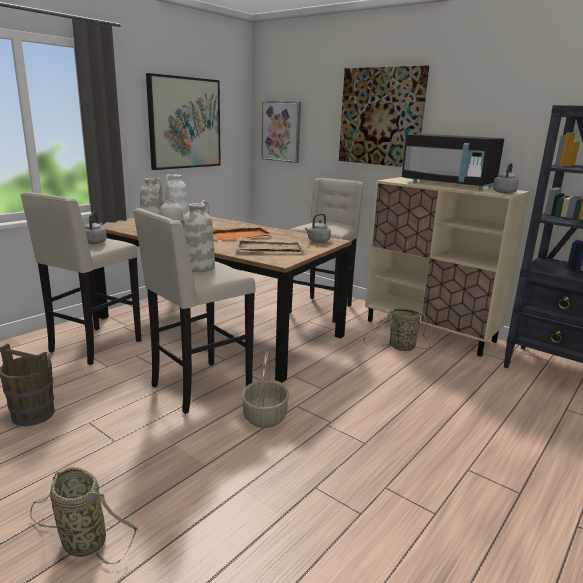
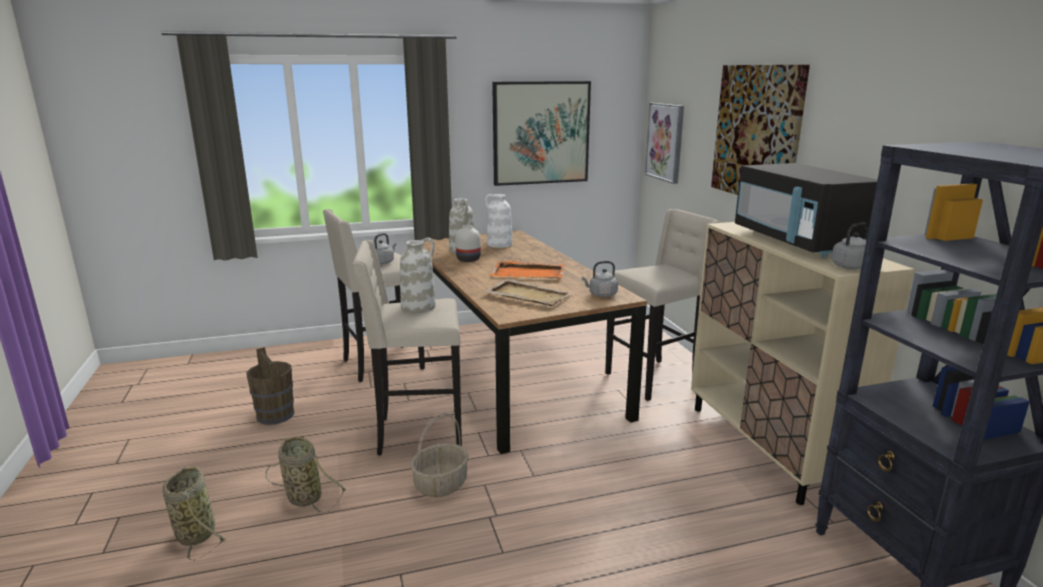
camera: 35 degrees right, 0 degrees up
basket [363,308,430,351] -> basket moved to [266,436,346,513]

